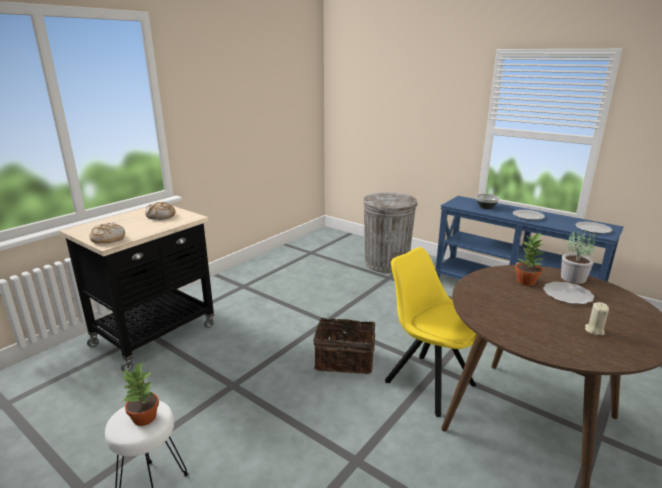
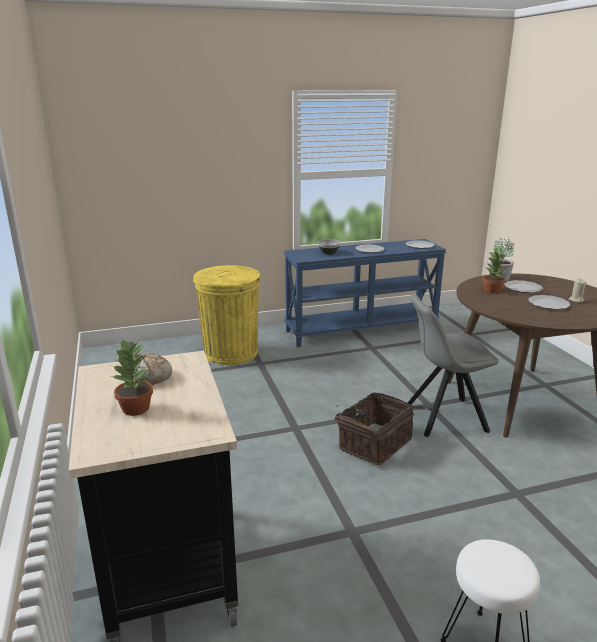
camera: 55 degrees left, 0 degrees up
bread [89,222,125,244] -> none
potted plant [121,362,159,426] -> potted plant moved to [111,339,153,416]
grey trash can [363,192,418,273] -> yellow trash can [193,265,261,365]
yellow chair [385,247,476,417] -> grey chair [408,294,499,437]
none -> plate [528,295,571,310]

